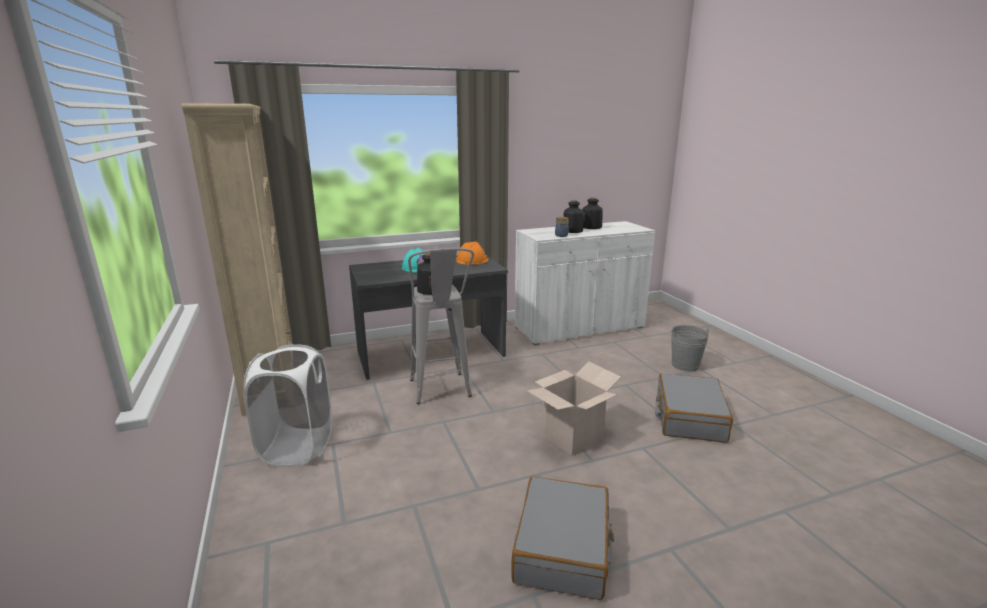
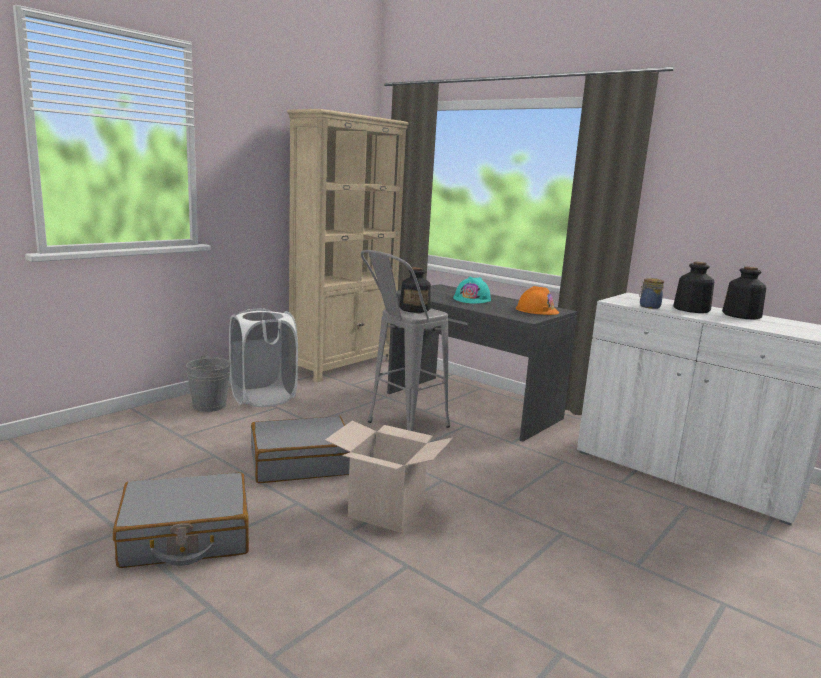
camera: 60 degrees right, 5 degrees down
grey suitcase [655,373,733,443] -> grey suitcase moved to [251,416,350,483]
grey bucket [670,325,709,371] -> grey bucket moved to [186,355,231,412]

